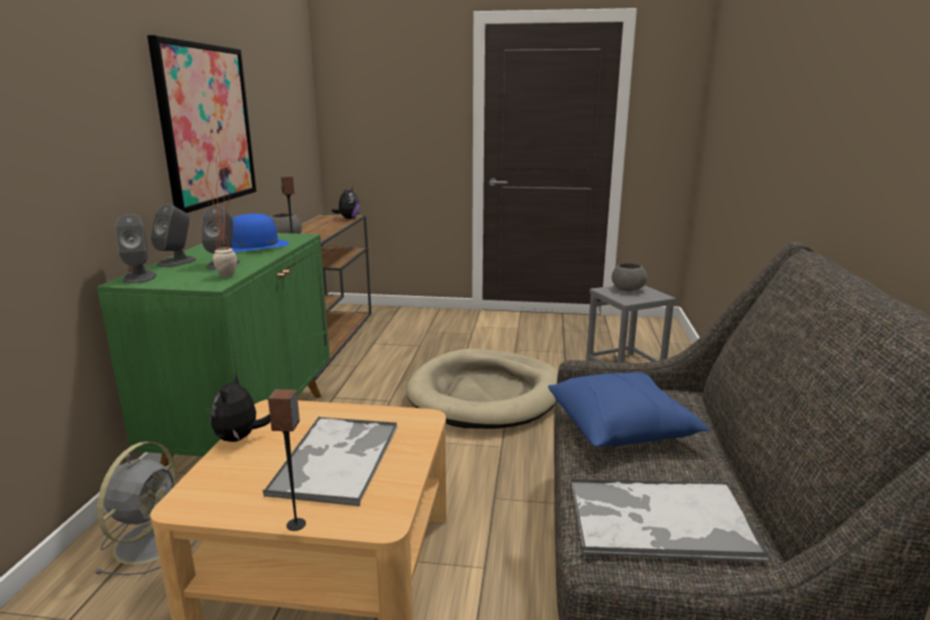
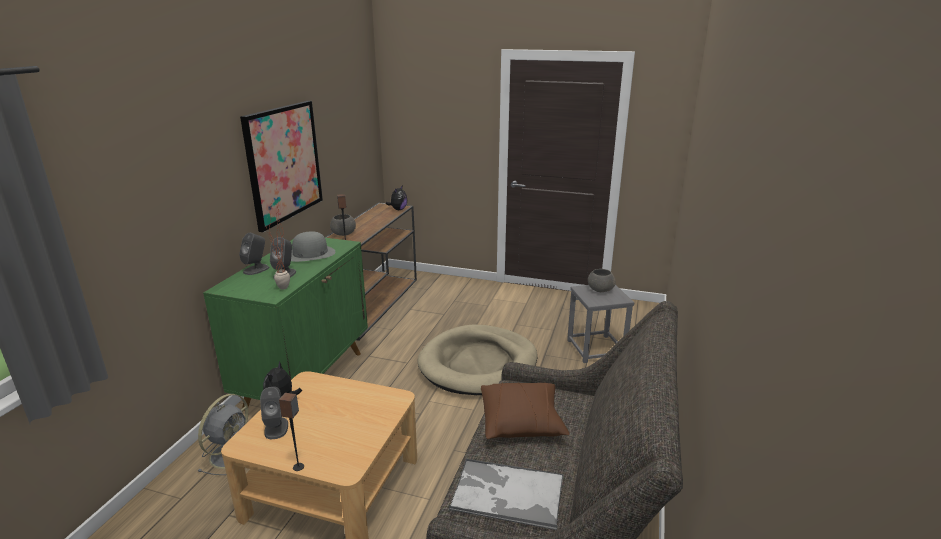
camera: 10 degrees right, 5 degrees up
grey speaker [115,214,156,284] -> grey speaker moved to [260,387,288,439]
blue hat [231,214,289,252] -> grey hat [291,231,335,262]
tray [262,417,398,506] -> none
blue pillow [548,372,710,447] -> brown pillow [481,383,570,439]

